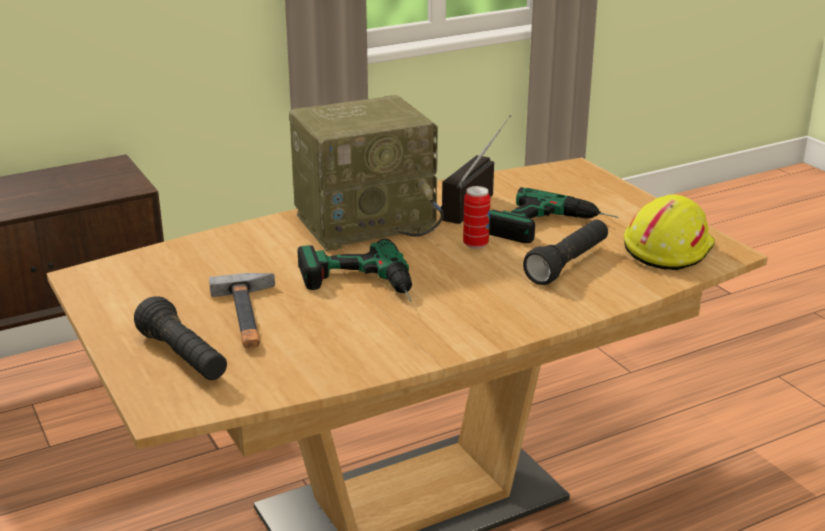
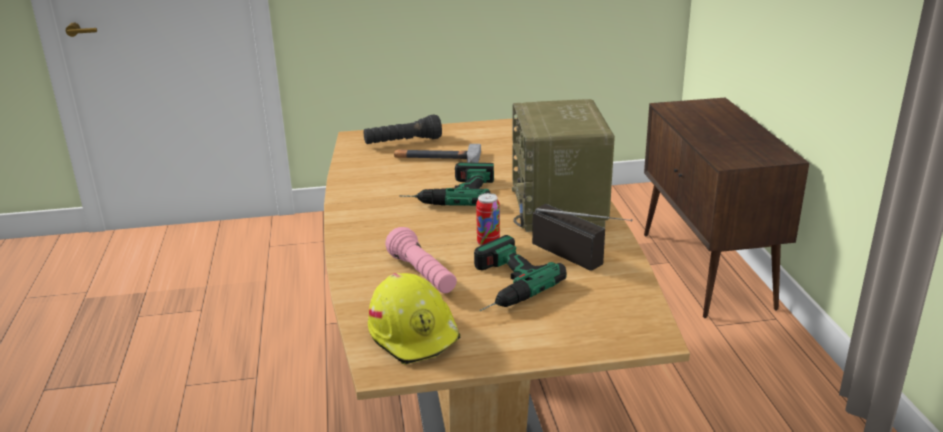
camera: 110 degrees right, 0 degrees up
black flashlight [523,219,608,285] -> pink flashlight [385,227,457,293]

